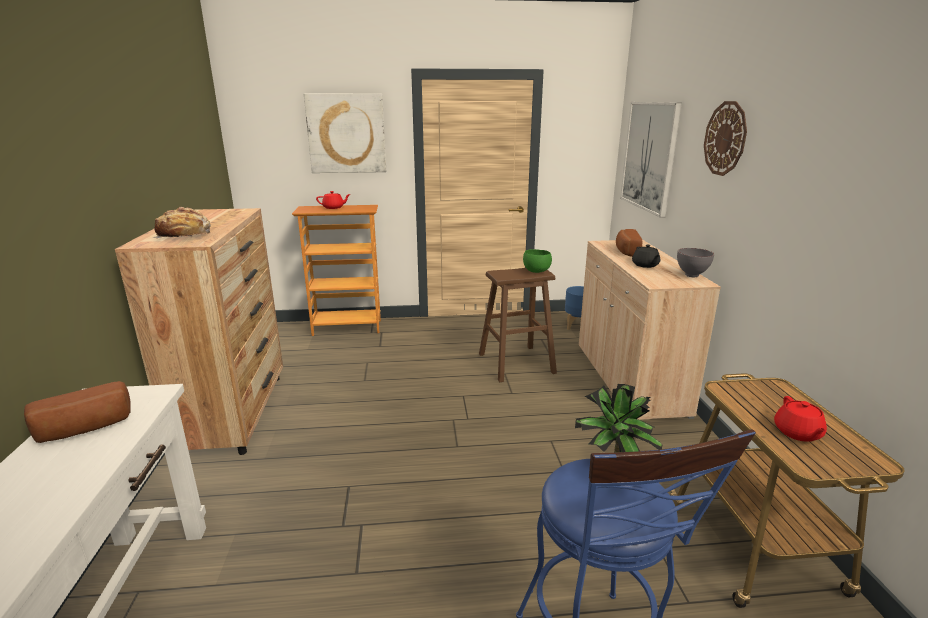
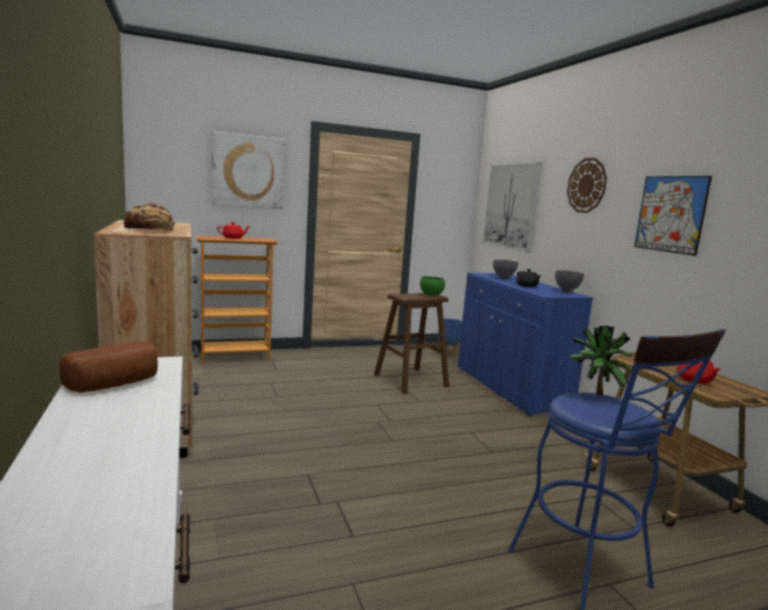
camera: 15 degrees left, 10 degrees down
beige cabinet [579,240,721,420] -> blue cabinet [458,273,593,417]
bread [616,229,643,257] -> grey bowl [493,260,518,279]
none -> picture [634,176,712,256]

